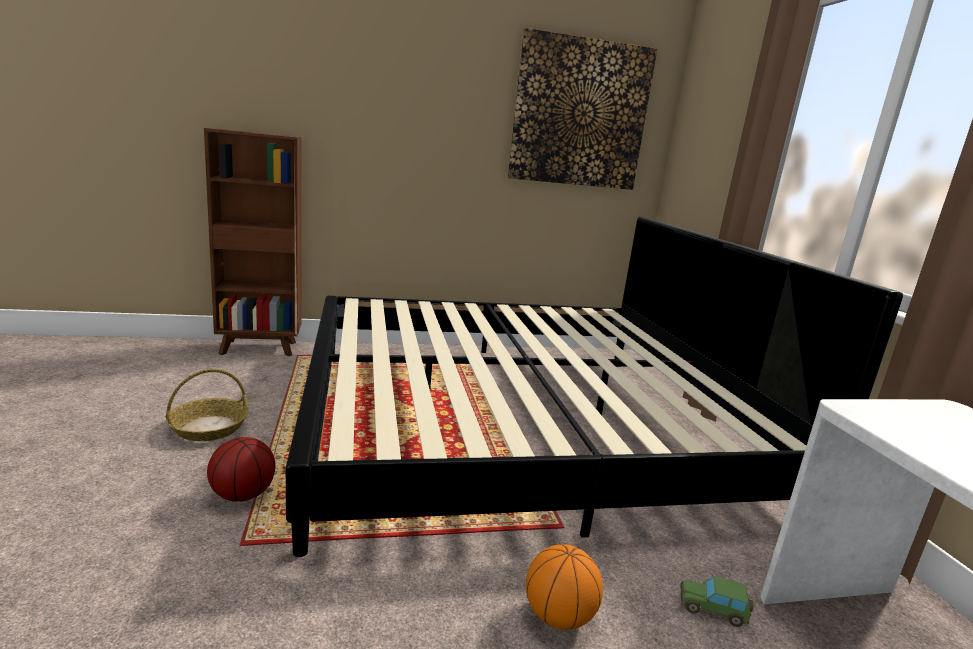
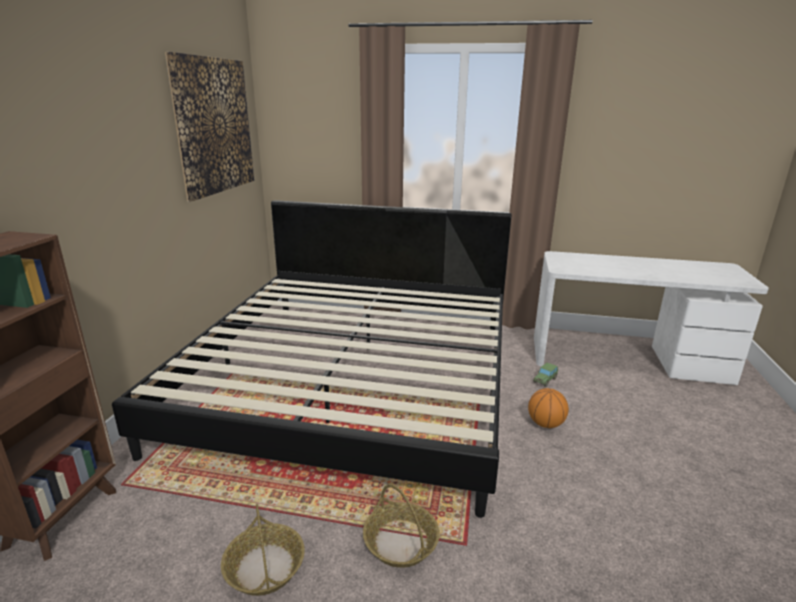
camera: 65 degrees left, 5 degrees up
basketball [207,437,276,502] -> basket [363,484,440,568]

